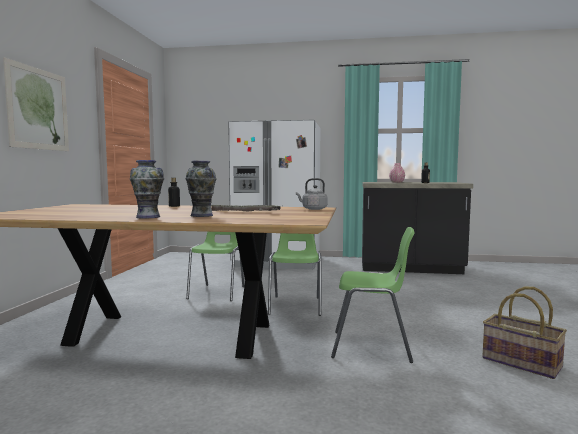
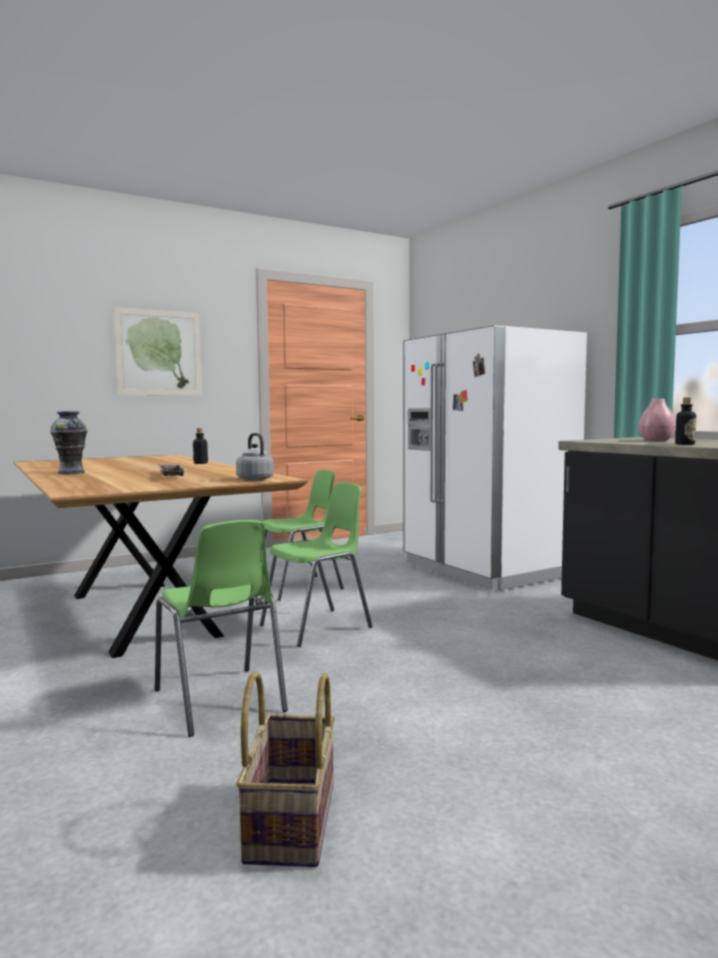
camera: 50 degrees right, 0 degrees up
vase [185,160,217,217] -> none

